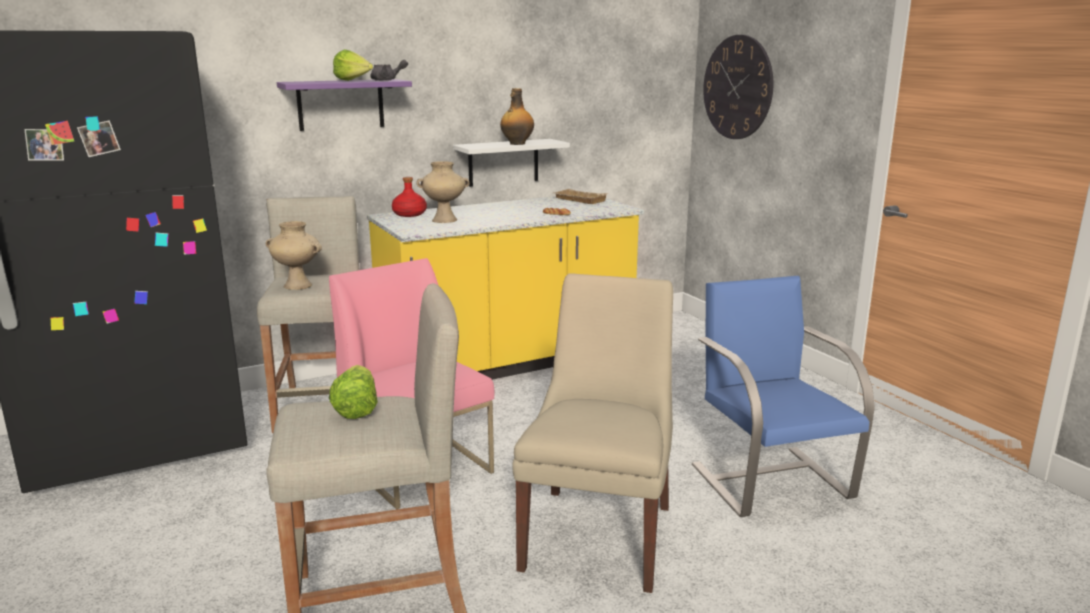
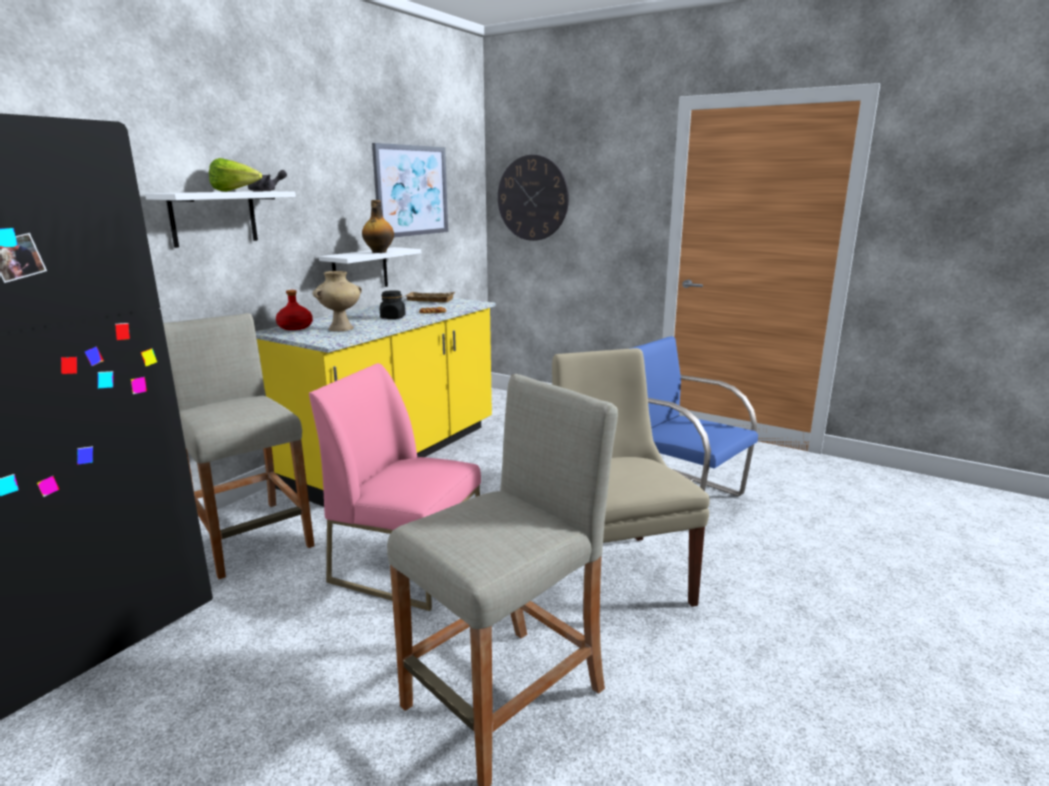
camera: 30 degrees left, 0 degrees up
beige vase [265,221,322,290] -> none
purple shelf [277,79,412,131] -> white shelf [145,191,296,248]
lettuce [329,365,378,419] -> none
none -> picture [372,143,448,238]
none -> black jar [380,290,406,319]

